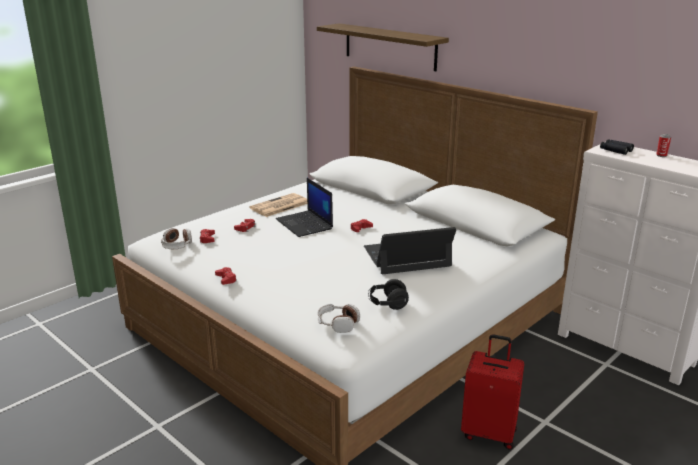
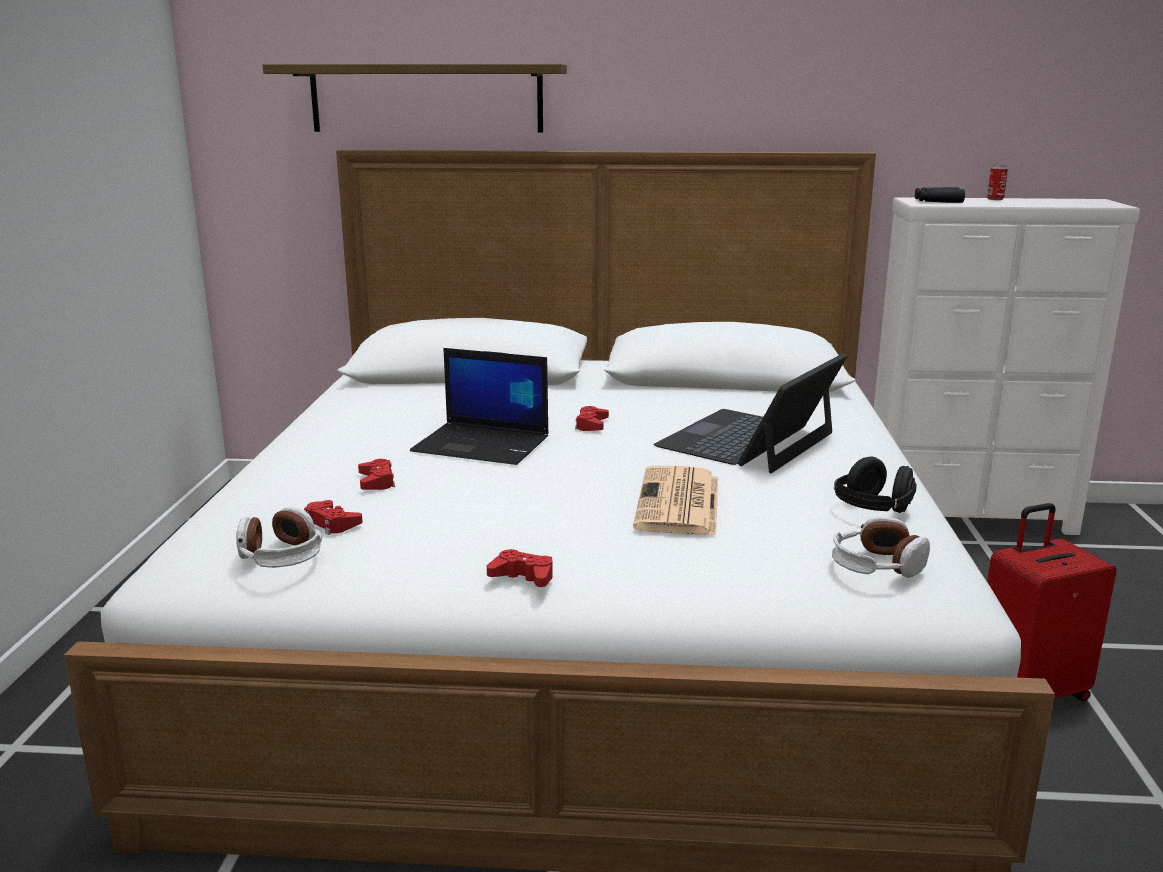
camera: 40 degrees left, 5 degrees down
newspaper [249,193,307,217] -> newspaper moved to [633,466,718,536]

